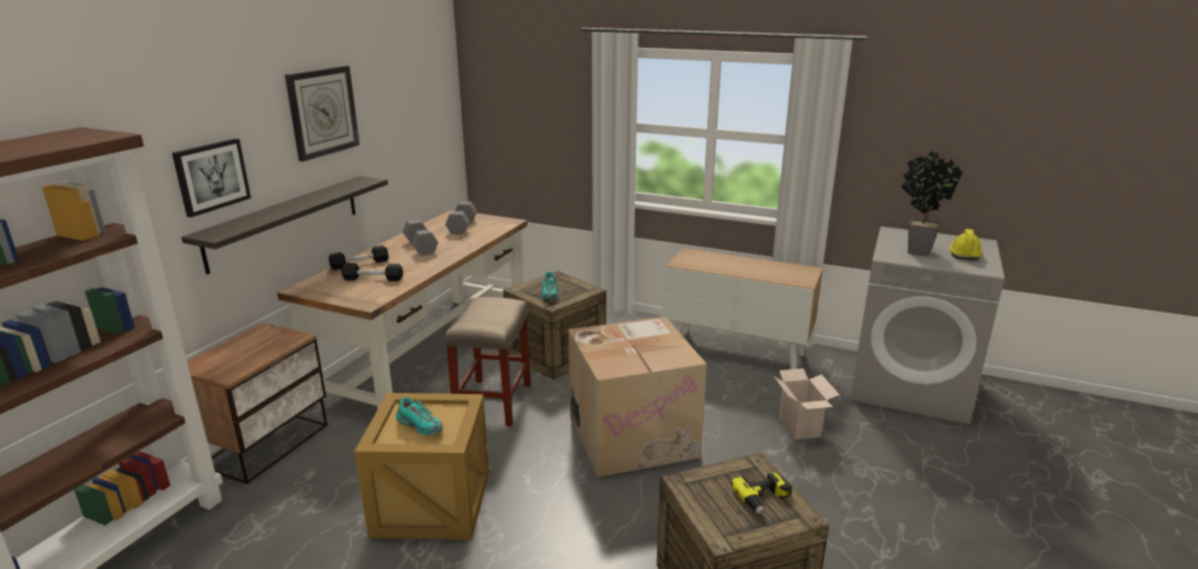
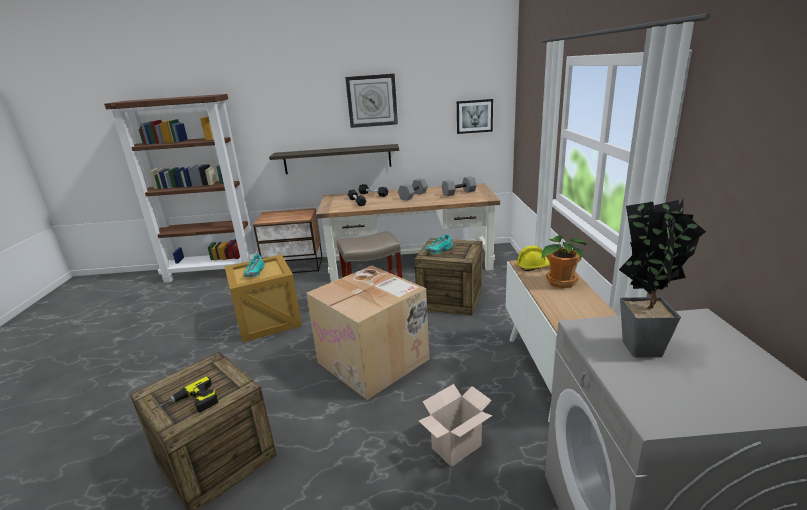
camera: 65 degrees right, 0 degrees up
picture [172,138,251,217] -> picture moved to [457,99,493,134]
yellow hard hat [949,229,982,260] -> yellow hard hat moved to [516,246,550,271]
none -> potted plant [541,235,587,288]

